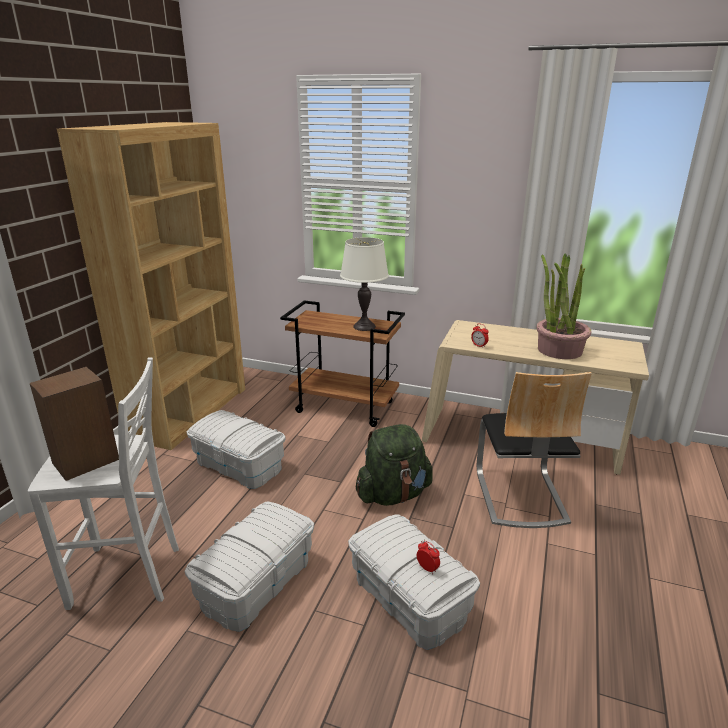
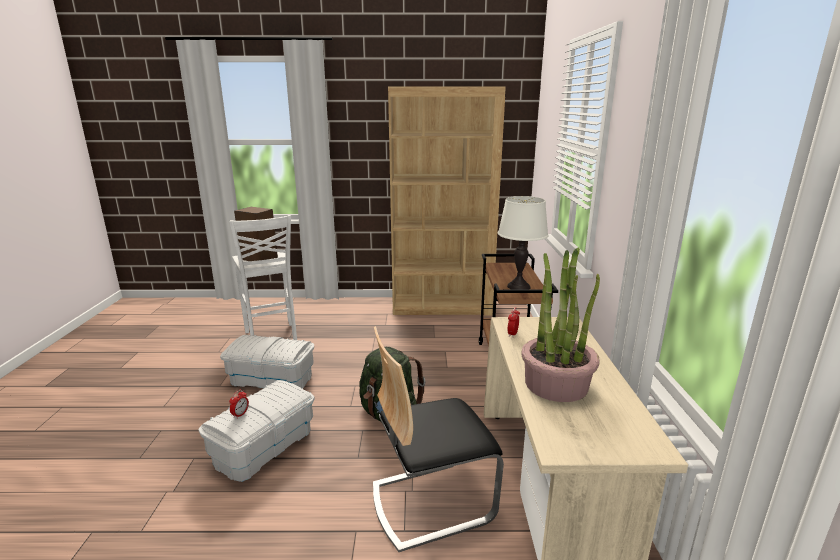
camera: 70 degrees right, 5 degrees down
white storage box [186,410,286,489] -> none

